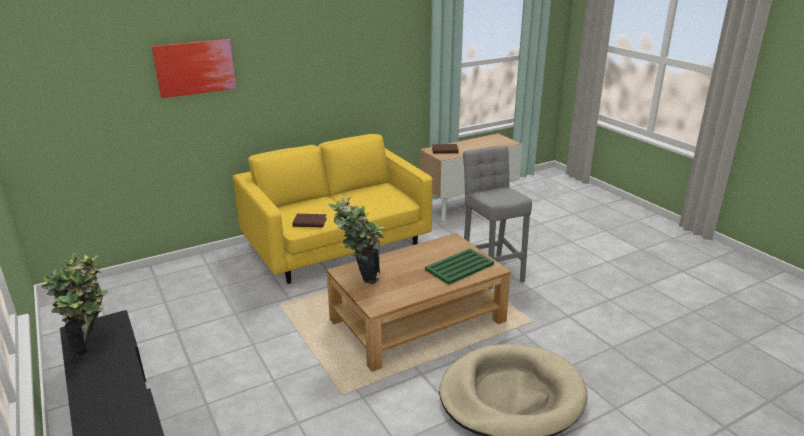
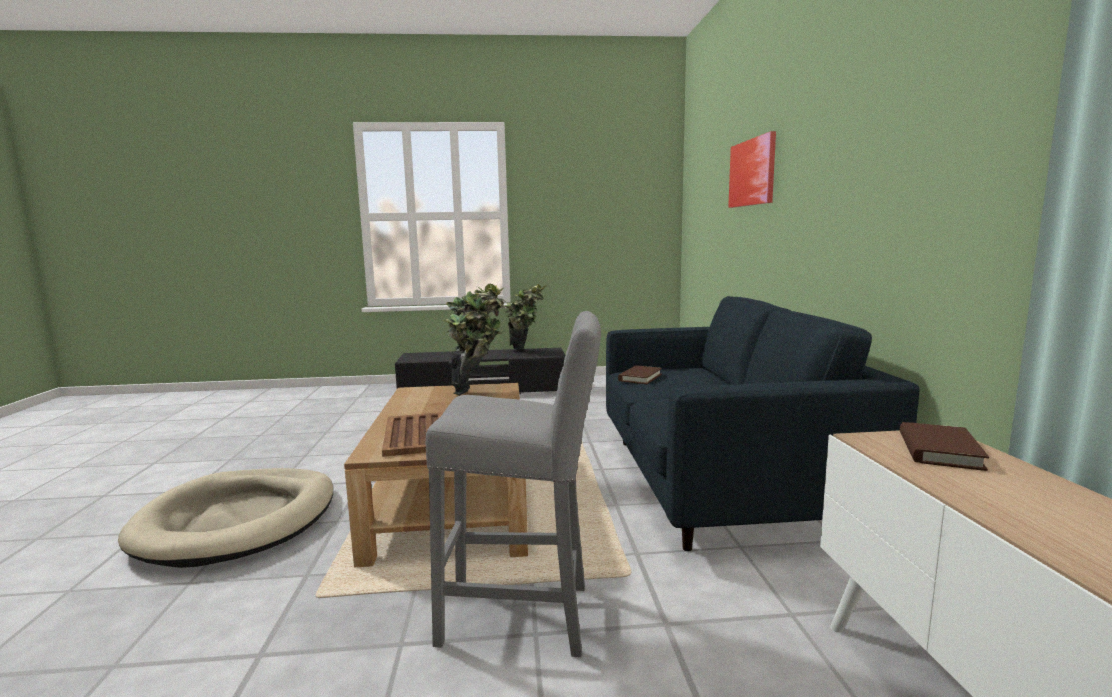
camera: 115 degrees right, 15 degrees down
yellow sofa [233,134,433,284] -> blue sofa [606,296,920,551]
green tray [425,249,494,285] -> brown tray [382,412,444,457]

